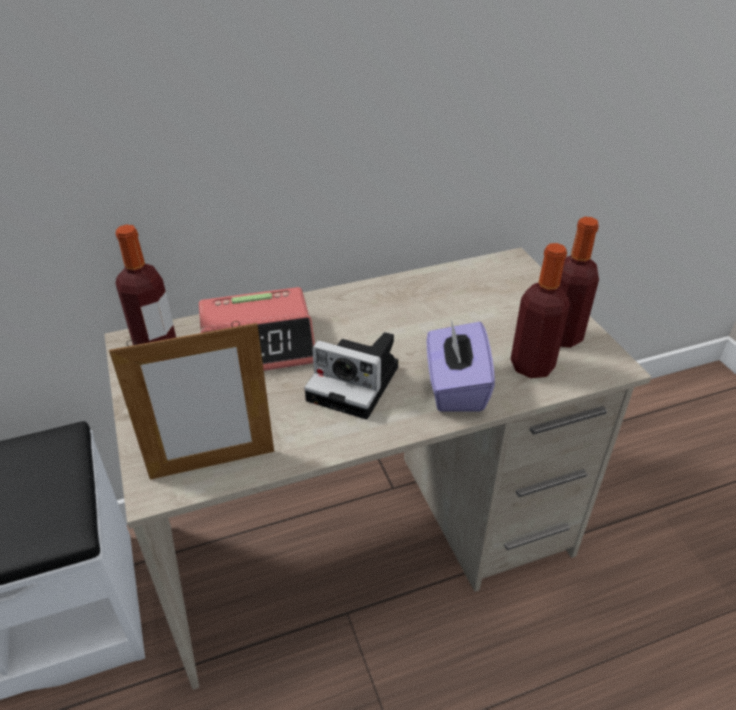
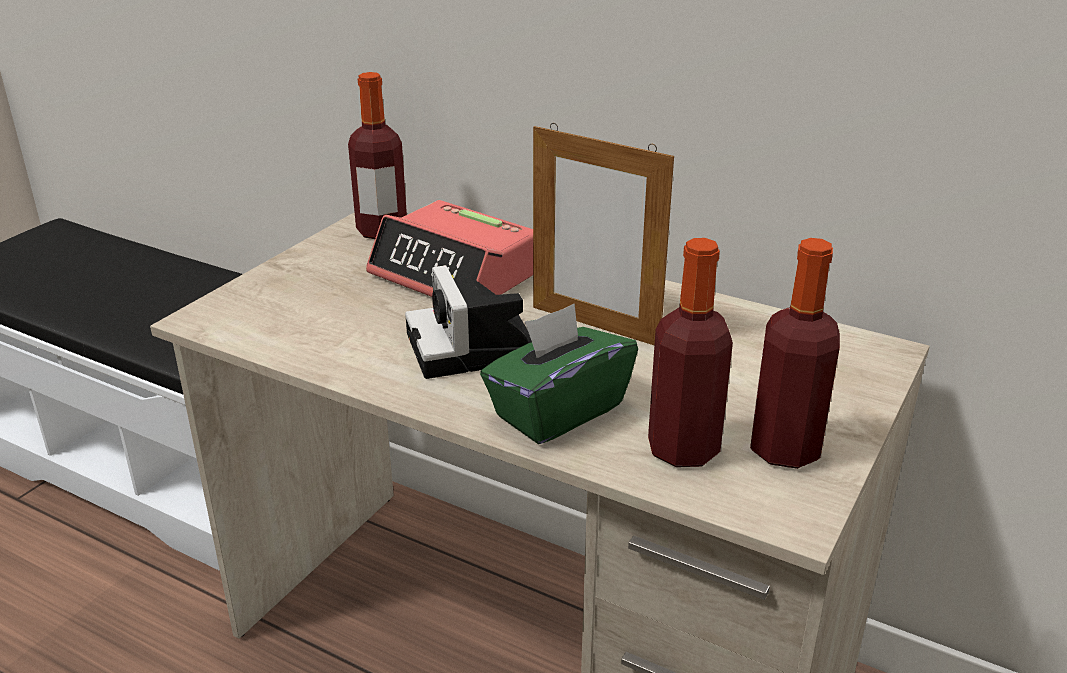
camera: 50 degrees right, 10 degrees down
picture frame [109,321,274,480] -> picture frame moved to [533,123,674,345]
purple tissue box [427,319,495,411] -> green tissue box [480,304,638,444]

